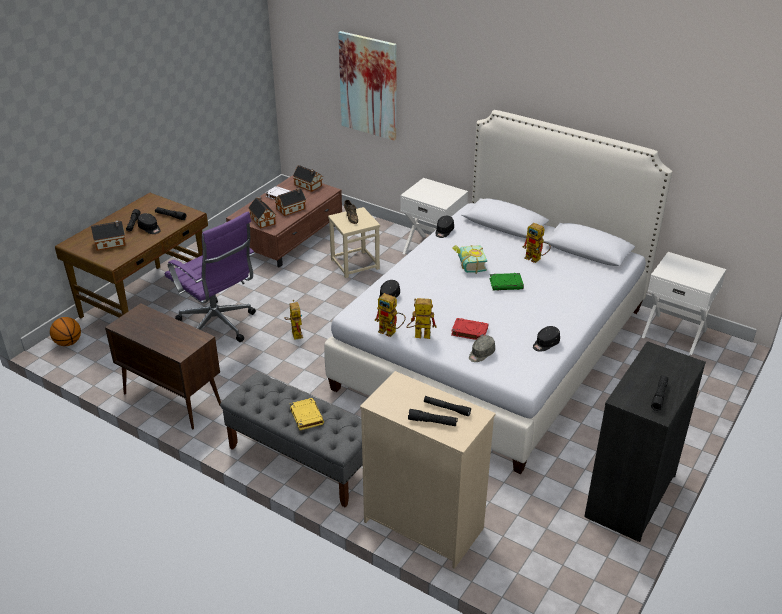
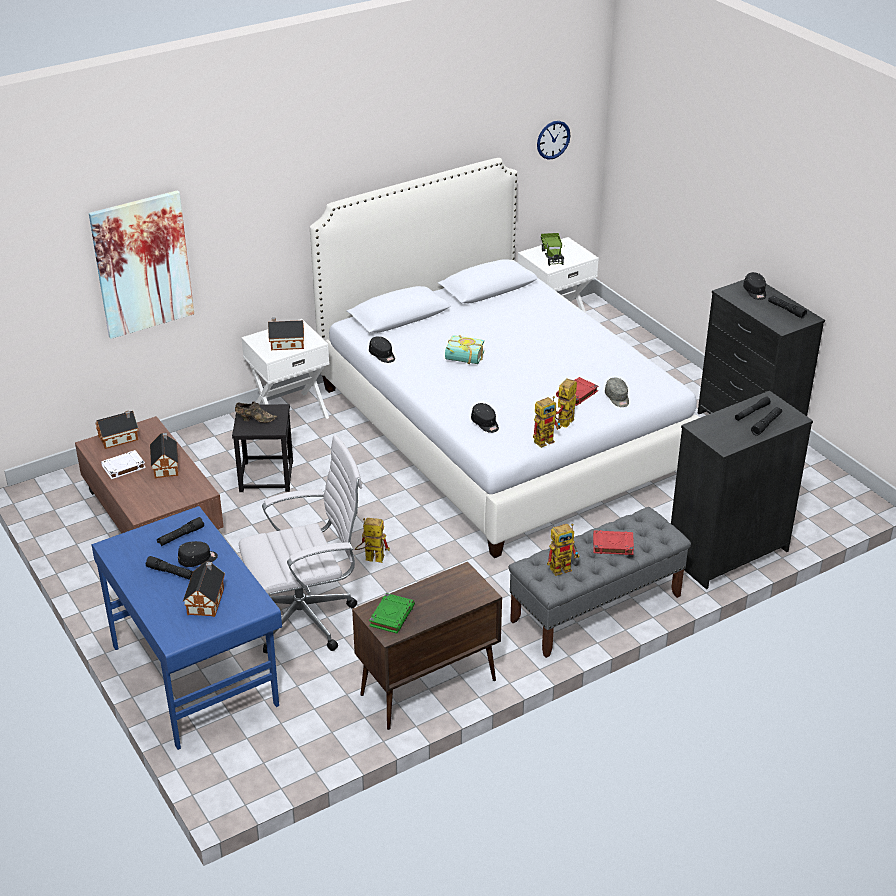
camera: 65 degrees left, 0 degrees up
basketball [50,317,81,346] -> none
brown desk [55,193,208,319] -> blue desk [92,506,282,750]
purple office chair [165,211,256,342] -> white office chair [239,435,362,654]
toy house [248,197,276,229] -> toy house moved to [268,317,304,350]
yellow book [290,398,324,430] -> red book [593,530,634,555]
beige stool [328,207,380,278] -> black stool [232,404,293,492]
beige dresser [360,371,496,569] -> black dresser [671,391,813,589]
green book [490,273,524,291] -> green book moved to [369,593,415,633]
toy robot [522,223,551,263] -> toy robot moved to [547,524,579,576]
black cap [533,326,560,352] -> black cap moved to [743,272,766,300]
none -> wall clock [537,121,570,160]
none -> toy truck [541,233,565,266]

